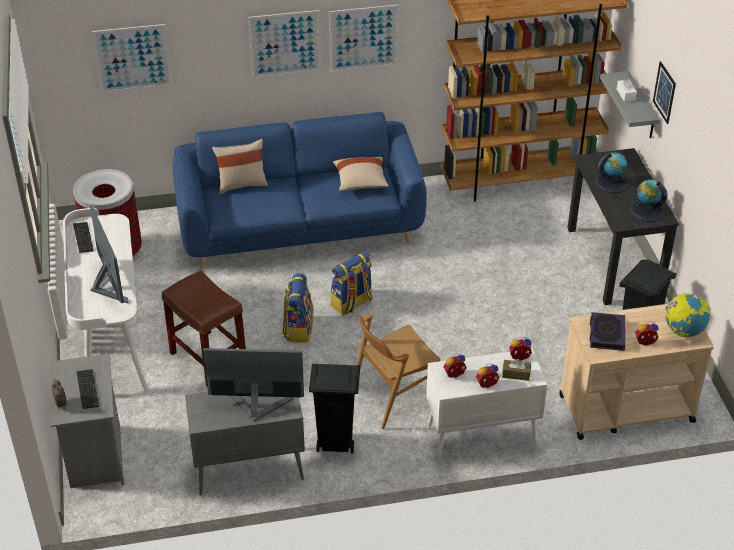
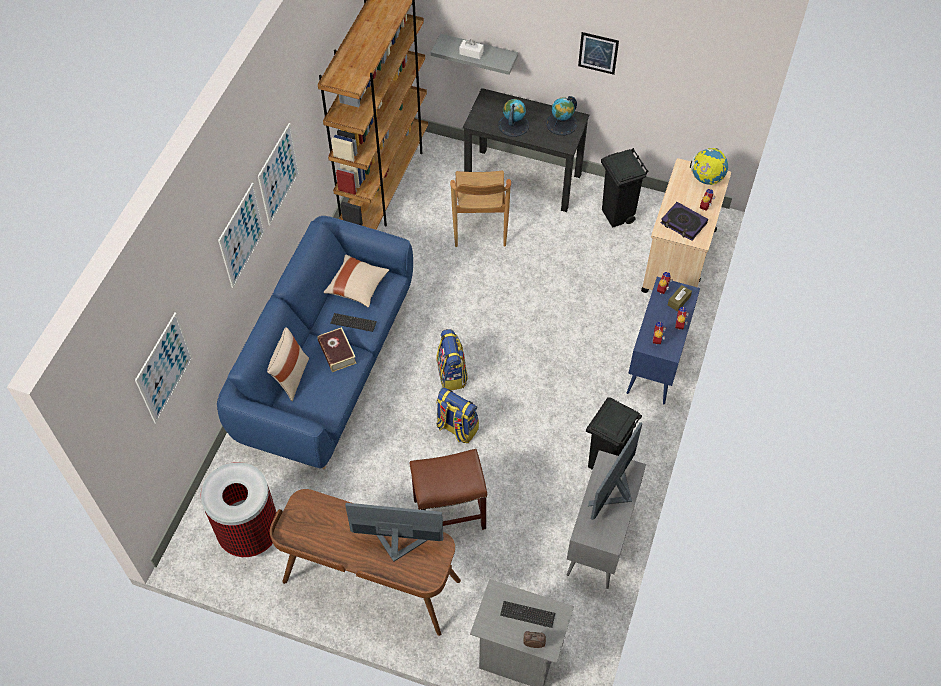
camera: 60 degrees left, 15 degrees up
white desk [63,208,148,392] -> brown desk [270,489,461,636]
keyboard [73,222,94,253] -> keyboard moved to [330,313,377,332]
brown chair [356,314,440,429] -> brown chair moved to [450,170,511,247]
white cabinet [426,348,547,462] -> blue cabinet [627,277,700,404]
picture [653,61,676,124] -> picture moved to [578,32,619,75]
none -> book [318,327,357,372]

